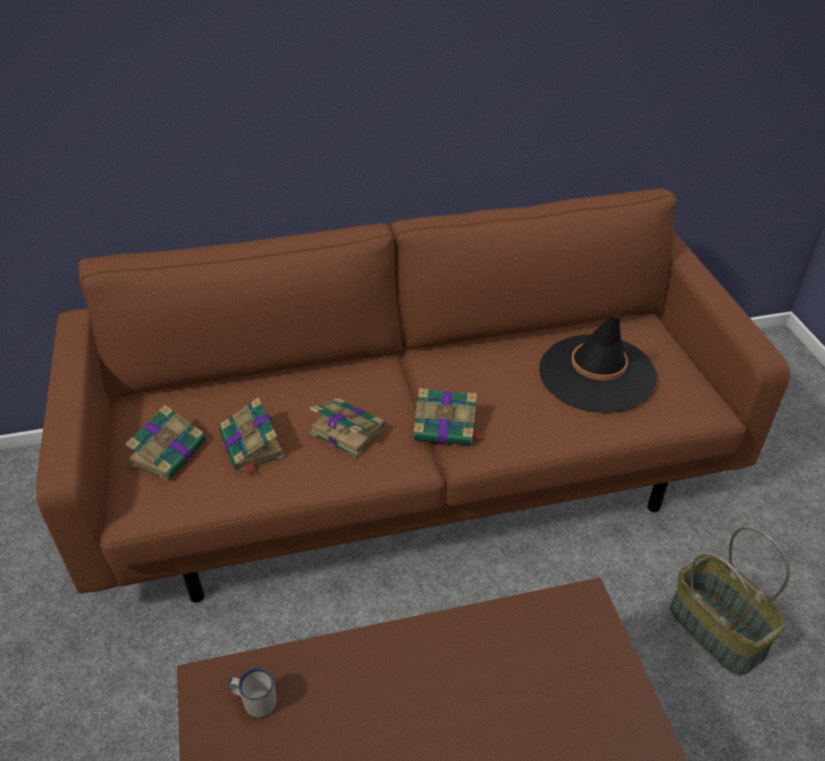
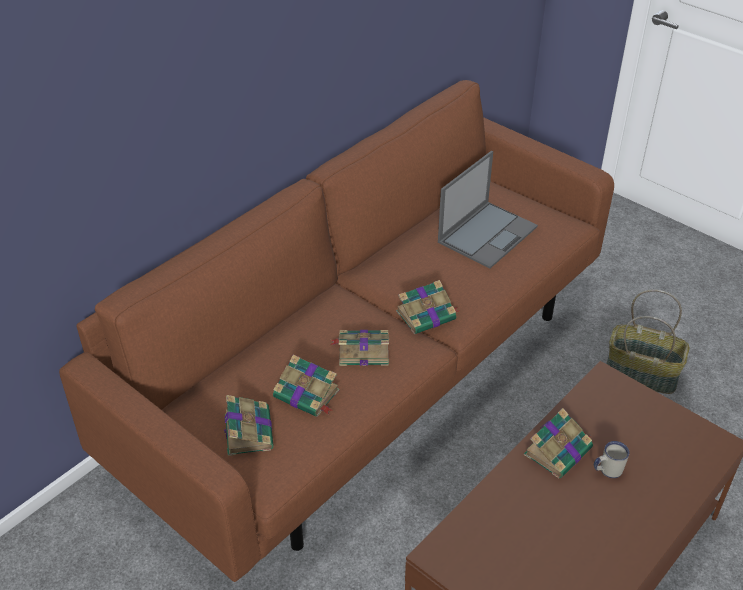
camera: 35 degrees left, 0 degrees up
white mug [228,667,277,718] -> white mug moved to [594,441,629,478]
black hat [539,314,657,413] -> laptop [438,151,538,269]
none -> book [524,408,593,478]

